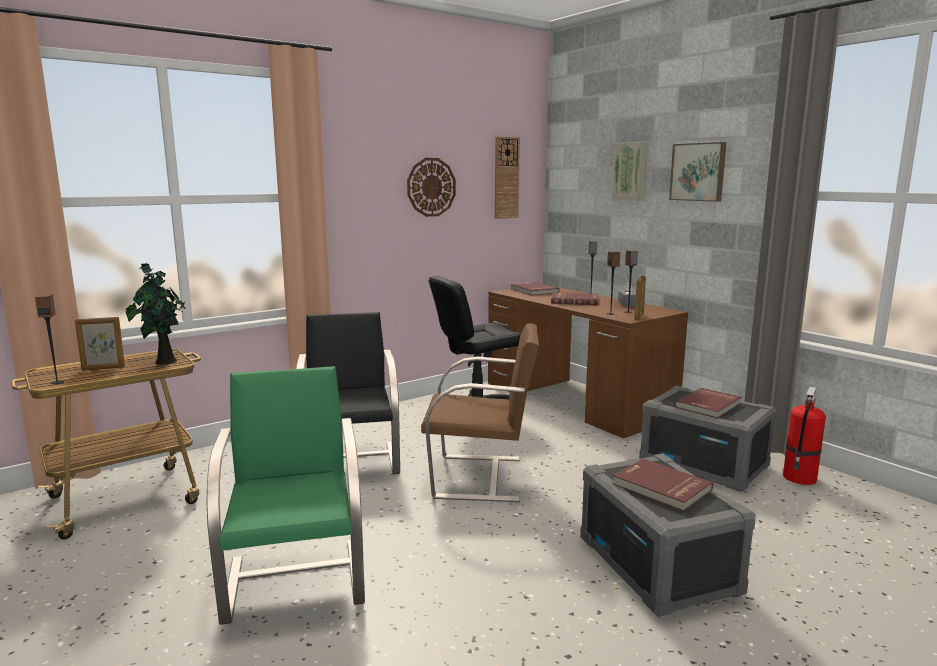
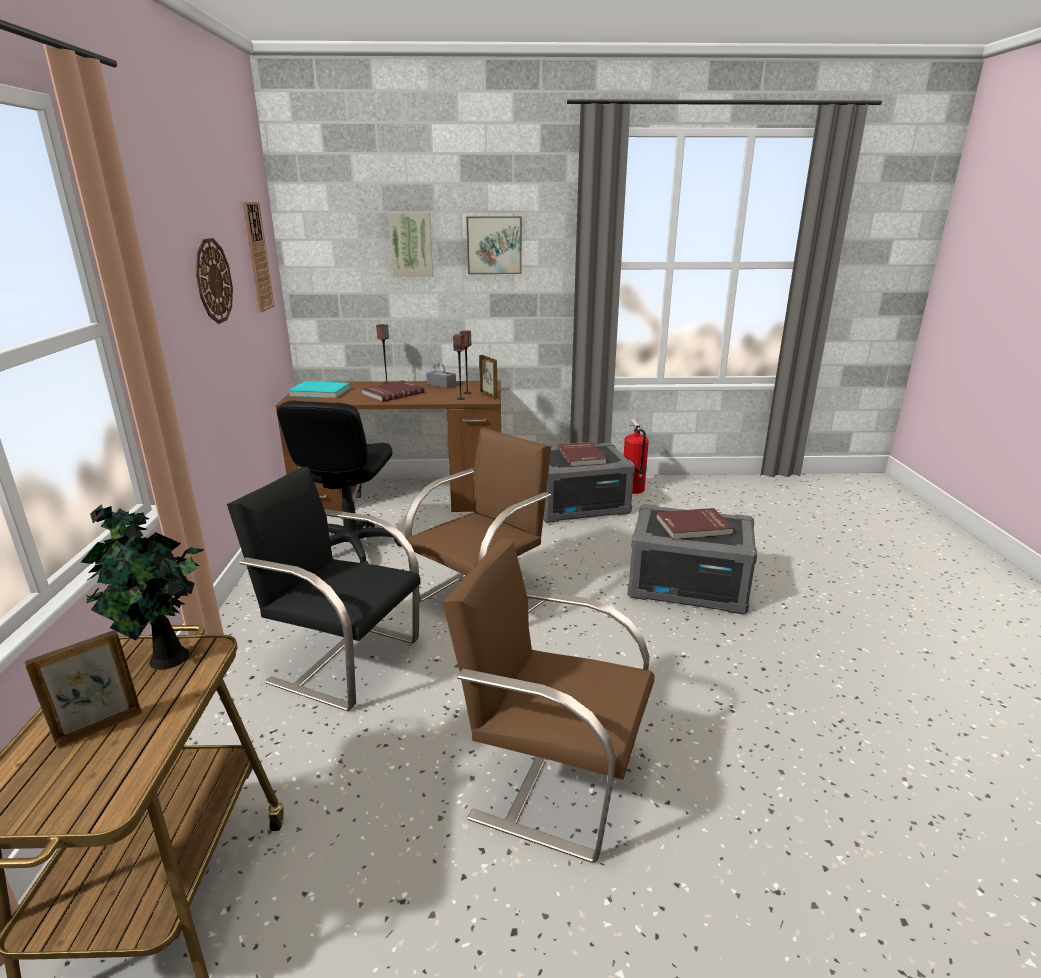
camera: 55 degrees left, 10 degrees up
speaker [35,294,64,384] -> none
picture frame [75,317,125,371] -> picture frame turned 150 degrees counterclockwise [24,630,142,749]
green chair [207,366,365,625] -> brown chair [442,539,654,863]
red book [511,282,560,296] -> turquoise book [288,381,351,398]

